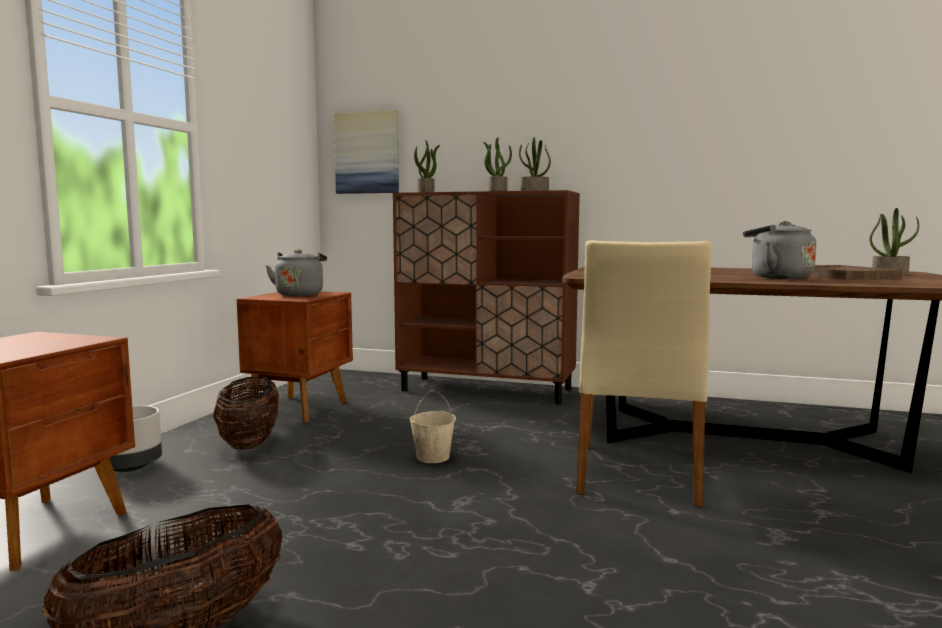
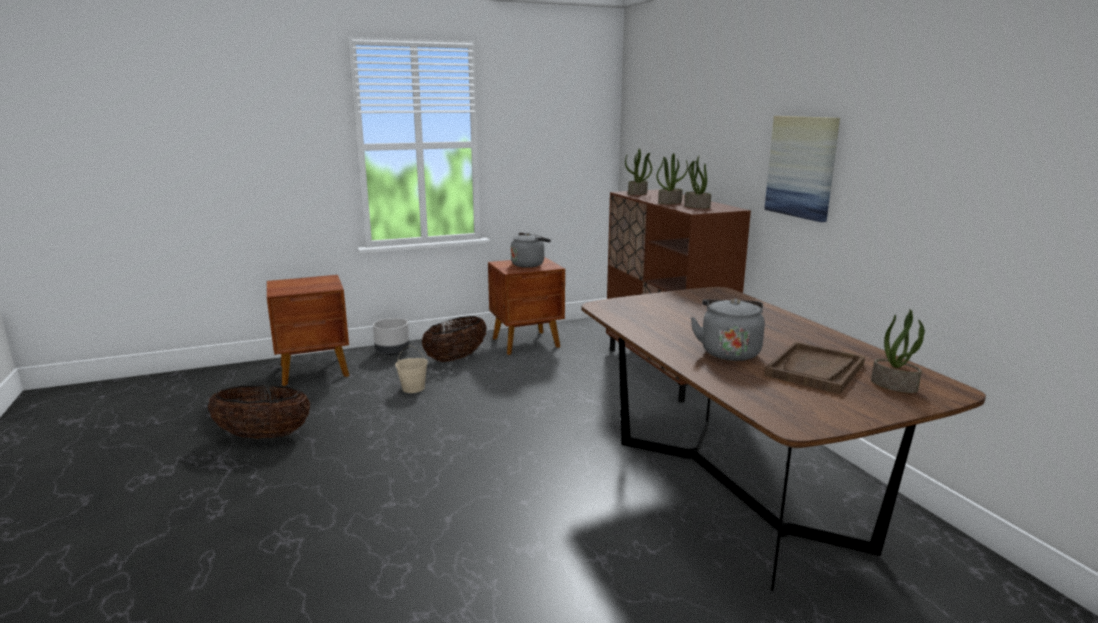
camera: 50 degrees right, 10 degrees up
picture [334,110,399,194] -> picture moved to [764,116,840,222]
beige bucket [409,390,456,463] -> beige bucket moved to [395,345,428,393]
beige chair [576,240,712,507] -> none

